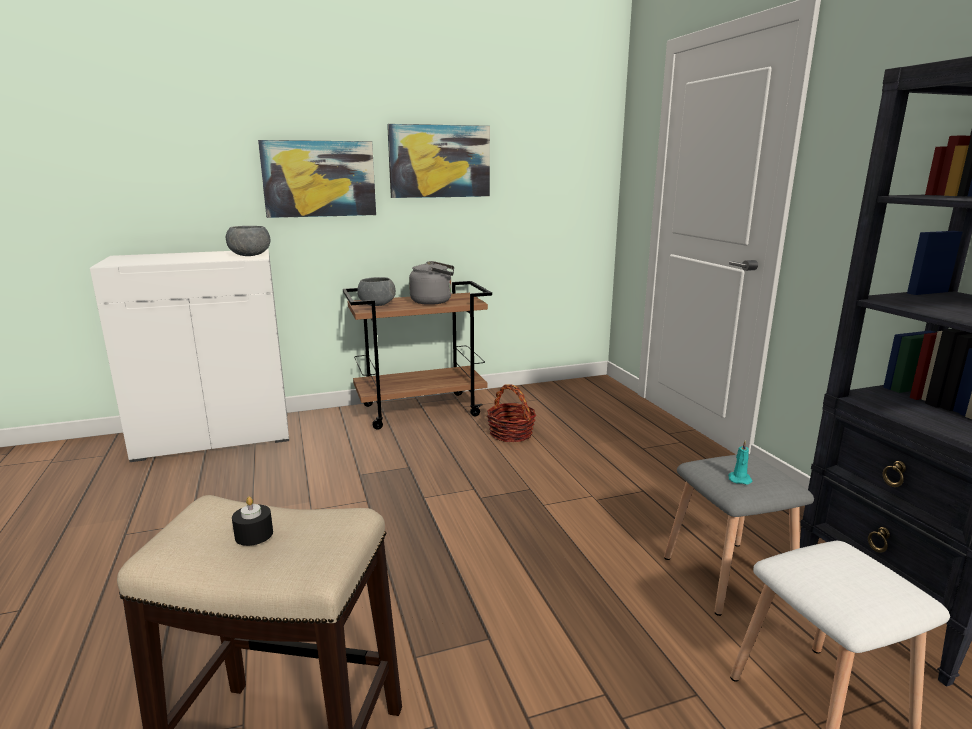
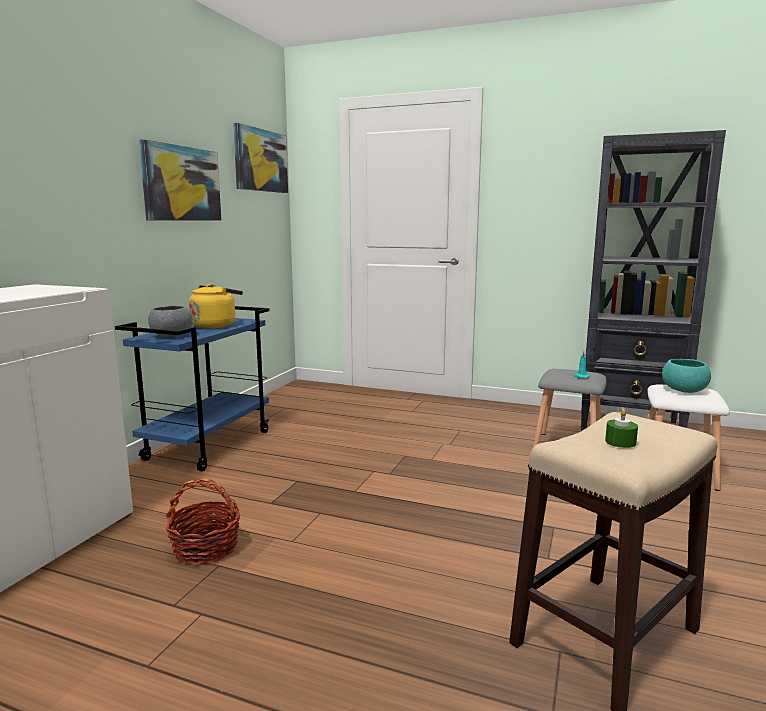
camera: 50 degrees left, 5 degrees down
grey bowl [226,226,271,256] -> none
black candle [232,496,273,546] -> green candle [605,409,638,448]
picture [258,140,376,218] -> picture moved to [233,123,288,193]
brown cart [343,281,492,430] -> blue cart [115,306,270,472]
grey kettle [409,261,454,305] -> yellow kettle [189,284,243,329]
basket [487,384,536,442] -> basket moved to [166,479,240,565]
none -> turquoise bowl [662,359,711,393]

